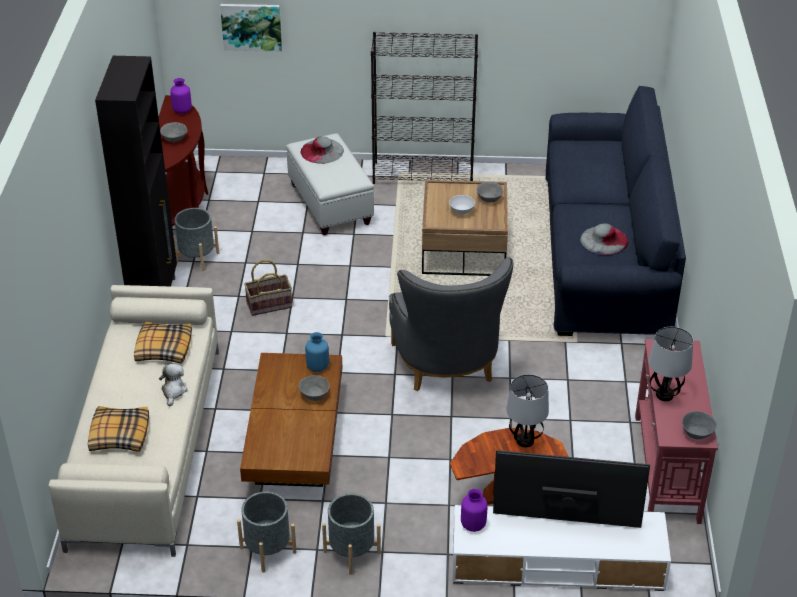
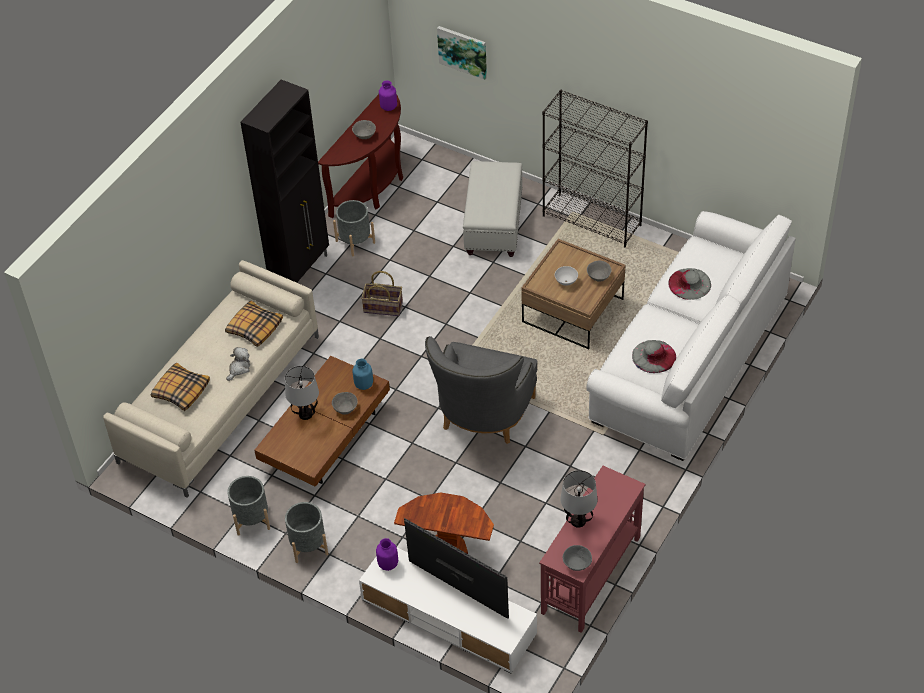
camera: 30 degrees right, 10 degrees up
grey hat [300,136,344,164] -> grey hat moved to [668,268,711,300]
table lamp [506,374,549,447] -> table lamp moved to [285,366,319,420]
blue sofa [545,86,686,336] -> white sofa [586,211,796,461]

